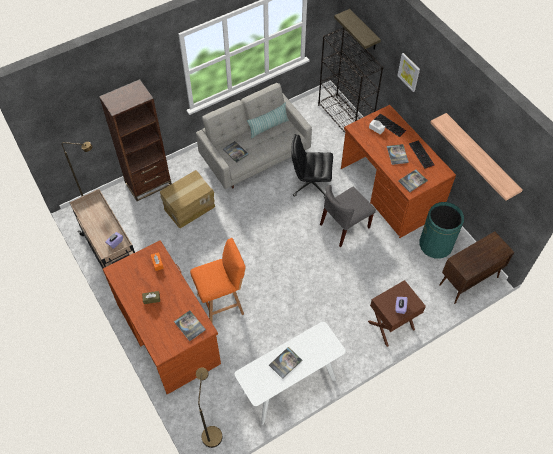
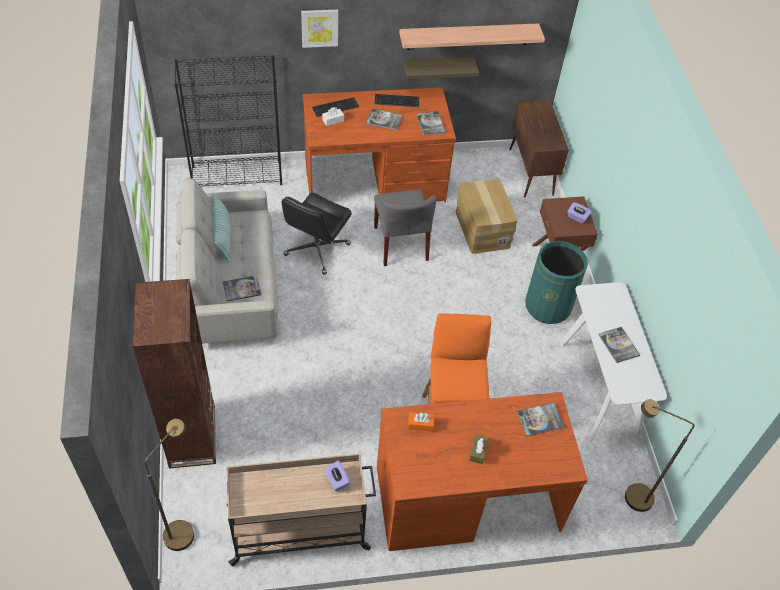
camera: 70 degrees left, 5 degrees down
cardboard box [160,170,215,228] -> cardboard box moved to [455,178,517,254]
shelf [334,9,381,50] -> shelf moved to [403,56,479,79]
green trash can [419,202,464,259] -> green trash can moved to [525,241,588,324]

